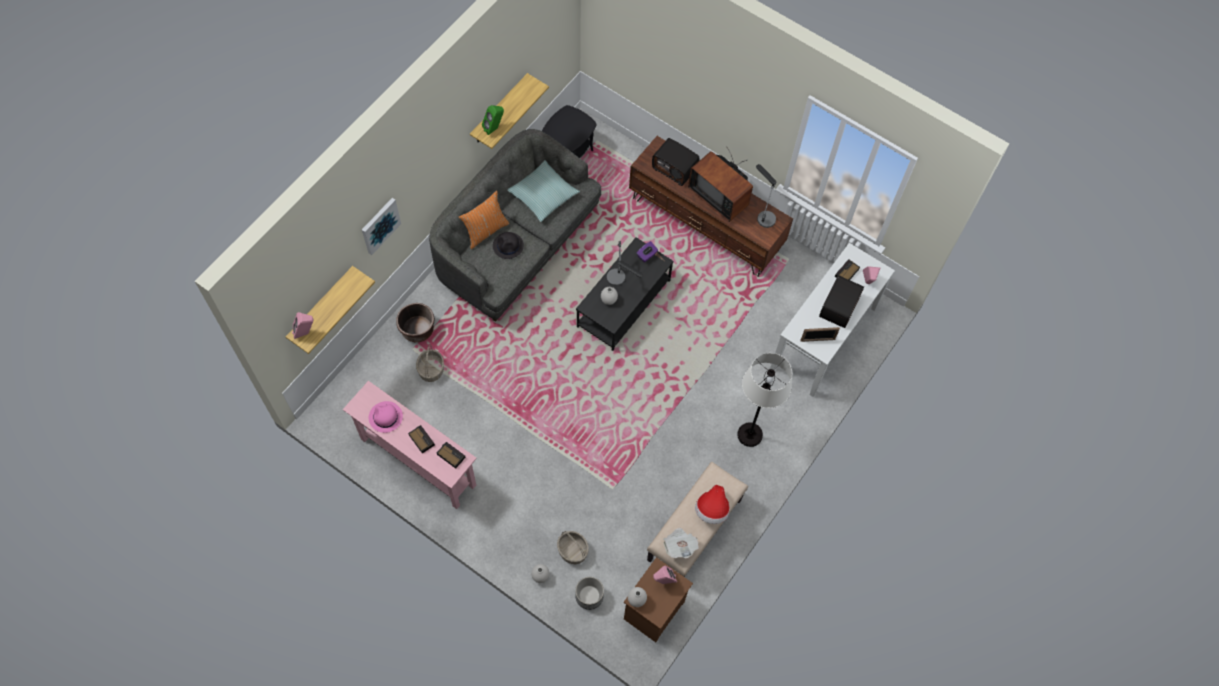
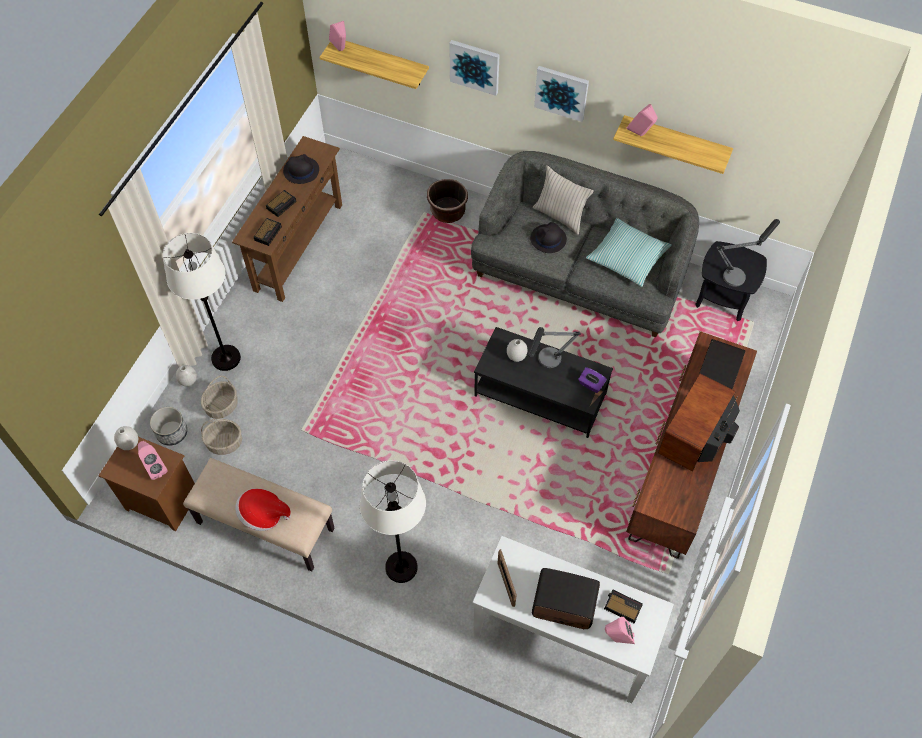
camera: 80 degrees right, 5 degrees down
pink console table [343,381,477,509] -> brown console table [232,136,342,302]
pink hat [369,401,403,433] -> black hat [283,154,319,184]
basket [416,345,444,382] -> basket moved to [201,419,242,455]
orange pillow [458,190,509,249] -> beige pillow [533,165,594,235]
green speaker [482,105,504,135] -> pink speaker [627,104,658,136]
newspaper [663,528,699,559] -> none
table lamp [756,164,776,228] -> table lamp moved to [717,219,780,287]
none -> white floor lamp [163,233,241,371]
none -> picture [534,66,589,122]

